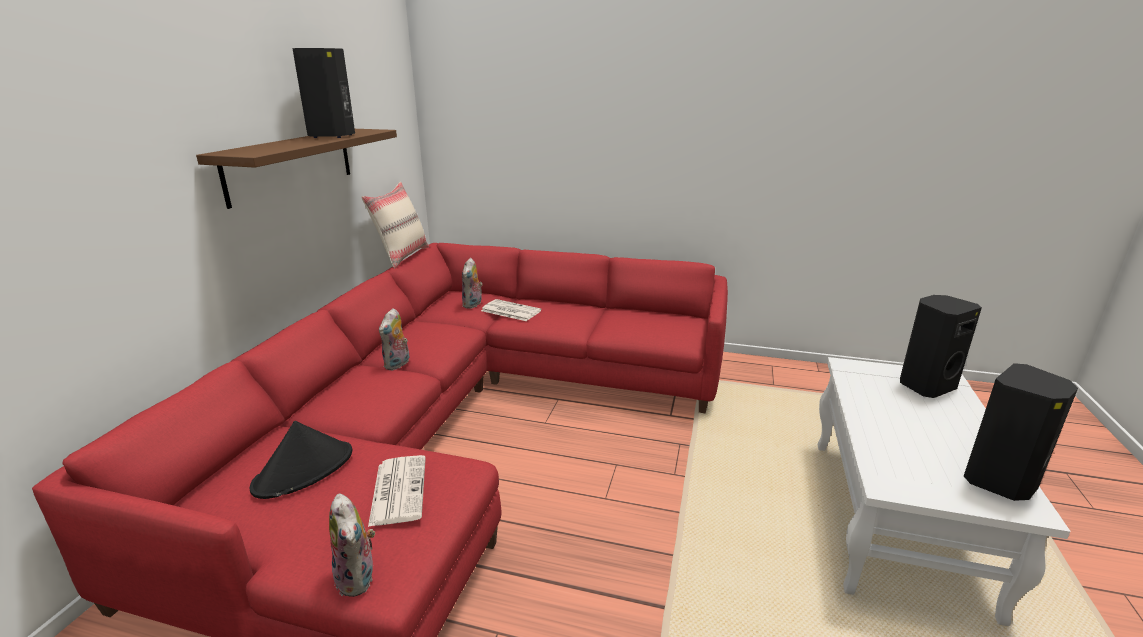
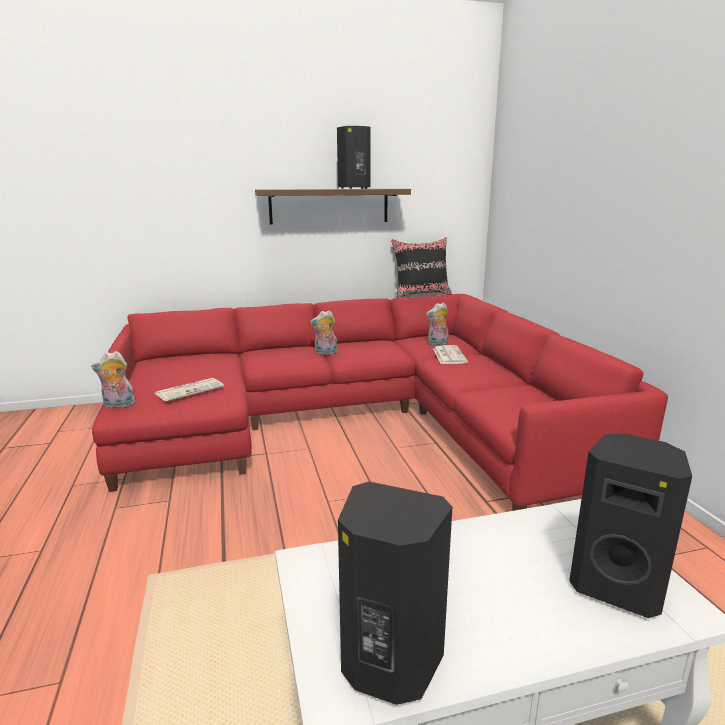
camera: 60 degrees right, 5 degrees down
black hat [250,421,352,499] -> none
plush toy [329,494,375,597] -> plush toy turned 45 degrees clockwise [91,351,135,409]
beige pillow [361,182,429,268] -> black pillow [391,237,452,298]

